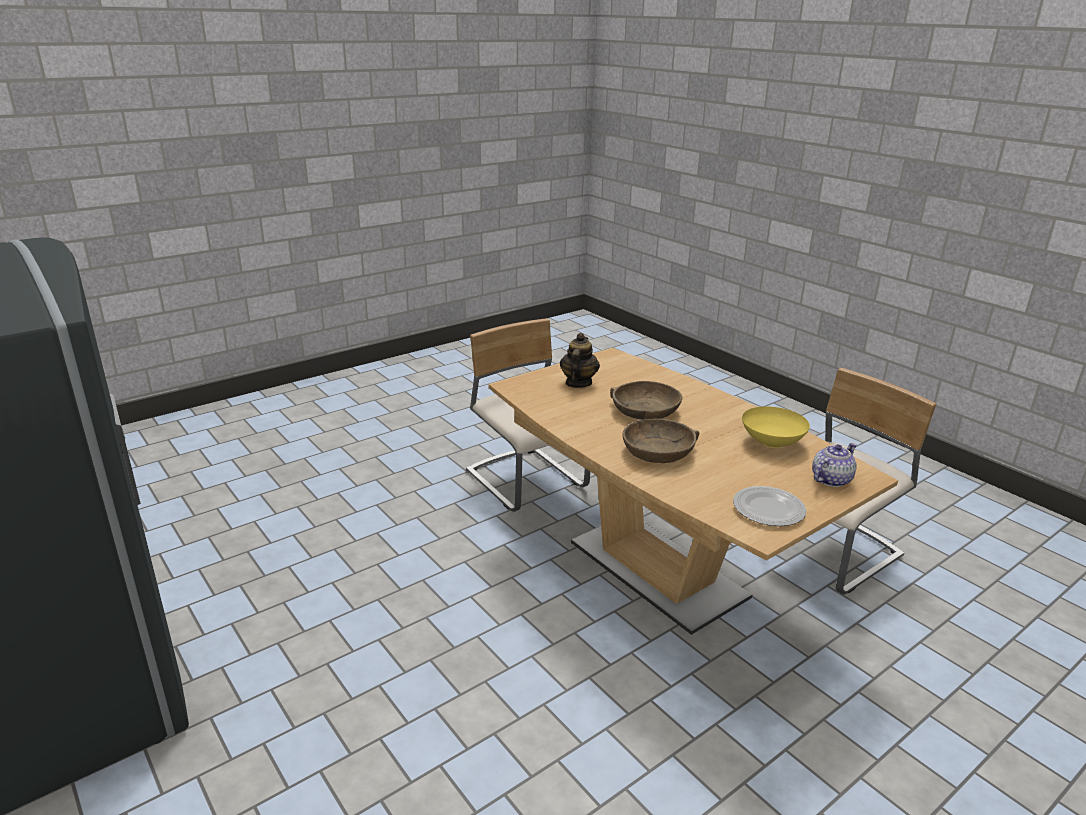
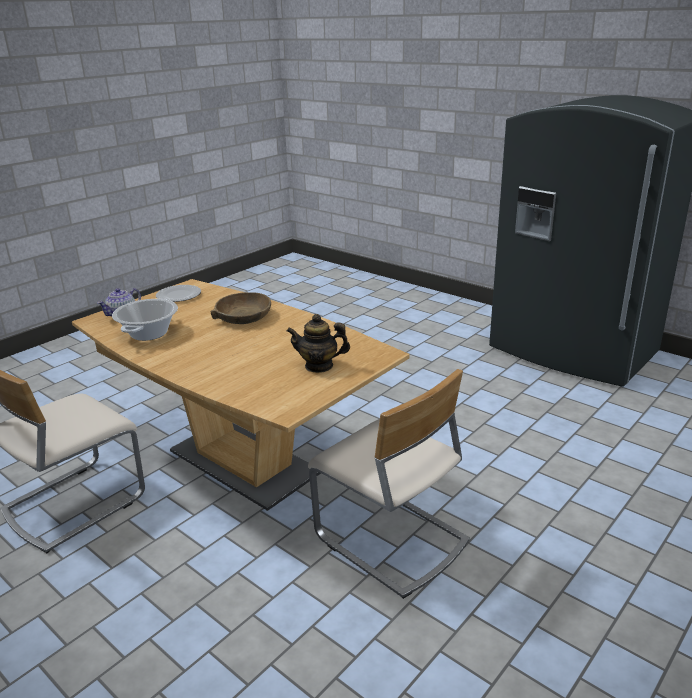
camera: 170 degrees right, 0 degrees up
teapot [560,333,600,388] -> teapot turned 90 degrees clockwise [286,314,350,373]
brown bowl [610,381,682,420] -> none
yellow bowl [742,406,810,448] -> cooking pot [112,298,178,341]

